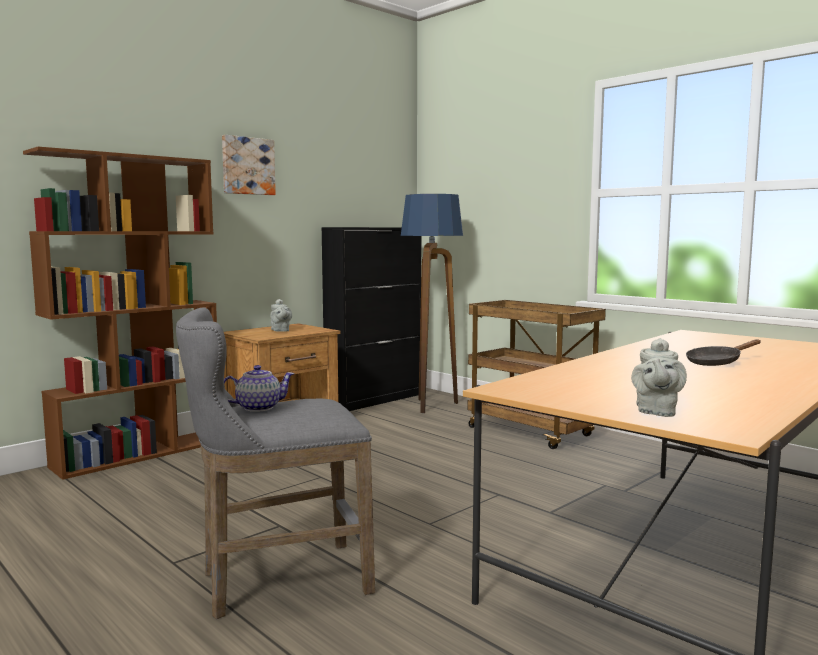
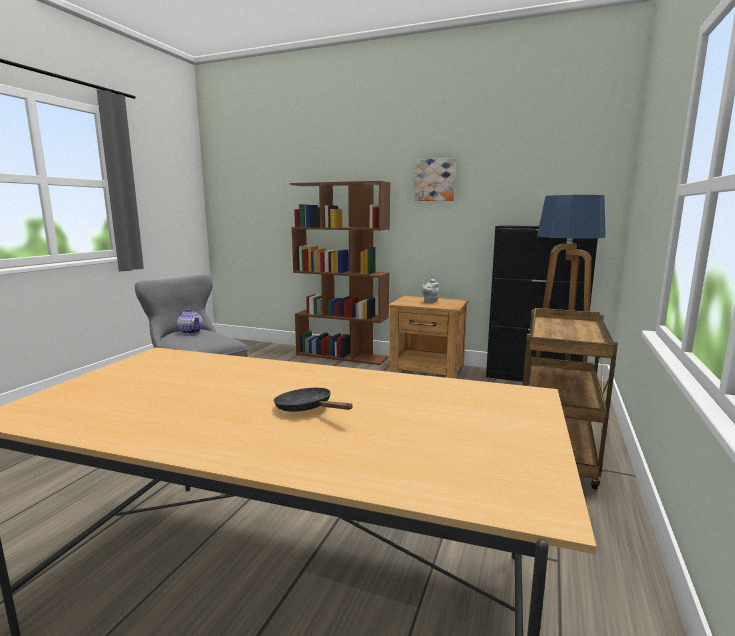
camera: 65 degrees right, 5 degrees up
grey teapot [631,338,687,417] -> none

